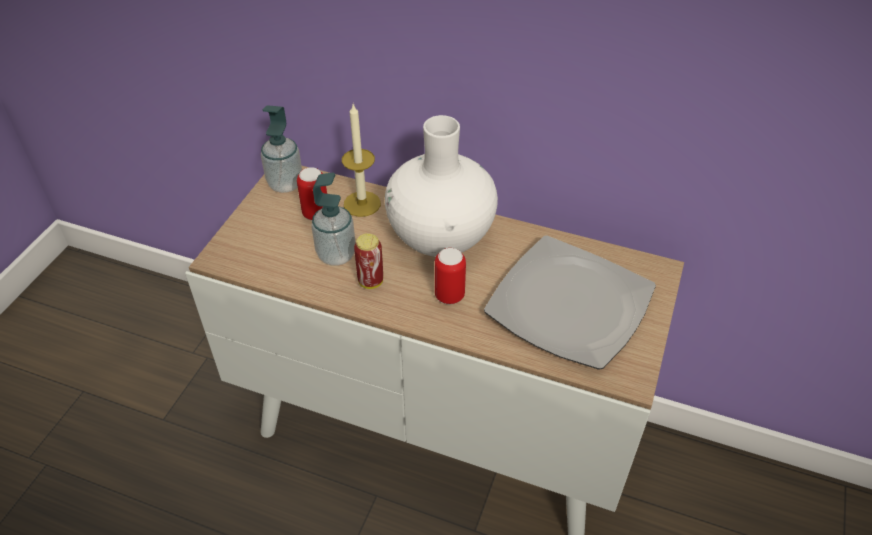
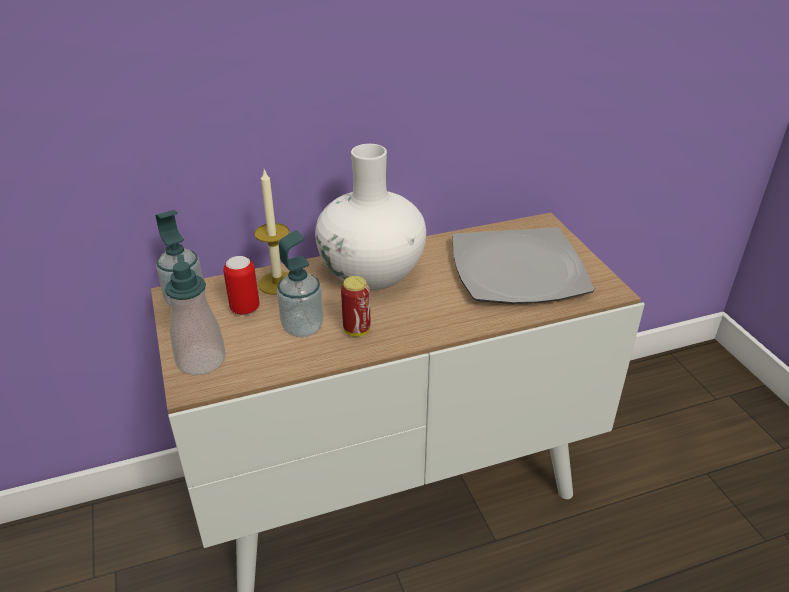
camera: 40 degrees left, 10 degrees down
can [435,248,466,304] -> none
none -> soap dispenser [165,254,225,375]

